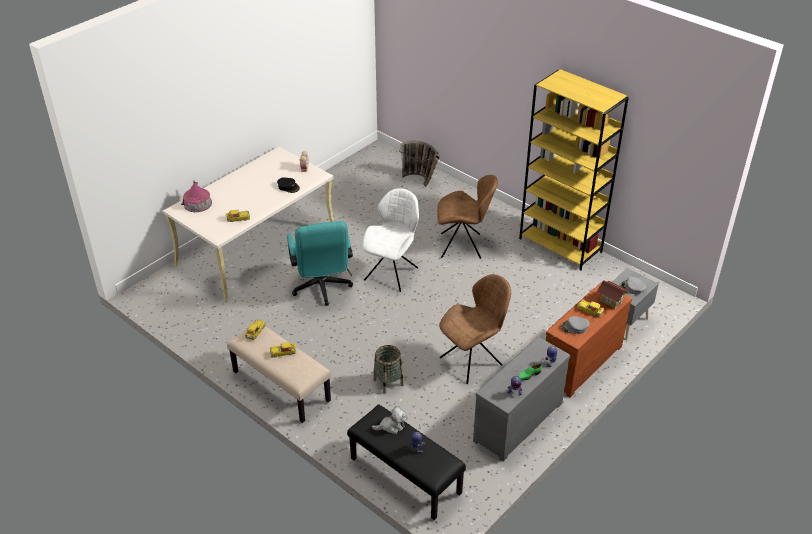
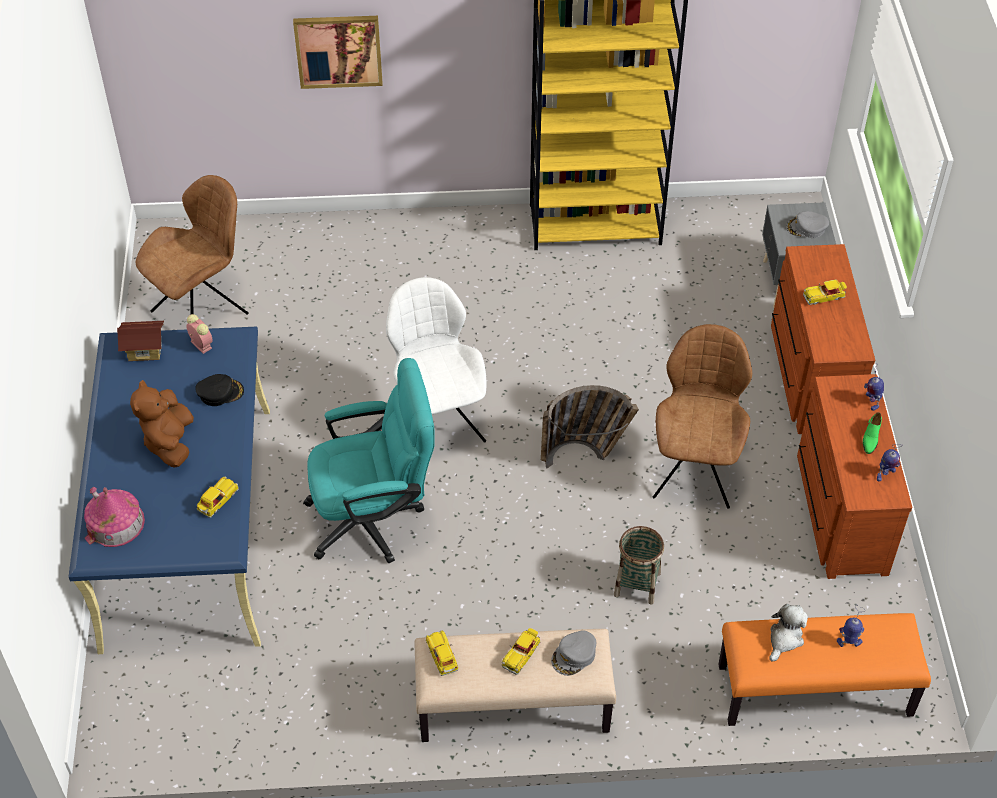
camera: 45 degrees left, 10 degrees up
beige desk [163,146,334,300] -> blue desk [68,327,270,654]
turquoise office chair [287,221,353,306] -> turquoise office chair turned 45 degrees counterclockwise [303,358,435,564]
black bench [347,404,466,520] -> orange bench [718,613,931,726]
basket [399,141,439,187] -> basket moved to [541,385,639,468]
brown chair [437,175,498,259] -> brown chair moved to [135,175,249,315]
grey dresser [473,337,570,462] -> brown dresser [797,374,912,579]
grey cap [561,316,589,334] -> grey cap moved to [551,630,596,676]
toy house [596,280,630,309] -> toy house moved to [117,321,164,361]
none -> brown plush toy [130,380,194,468]
none -> picture [293,16,383,89]

